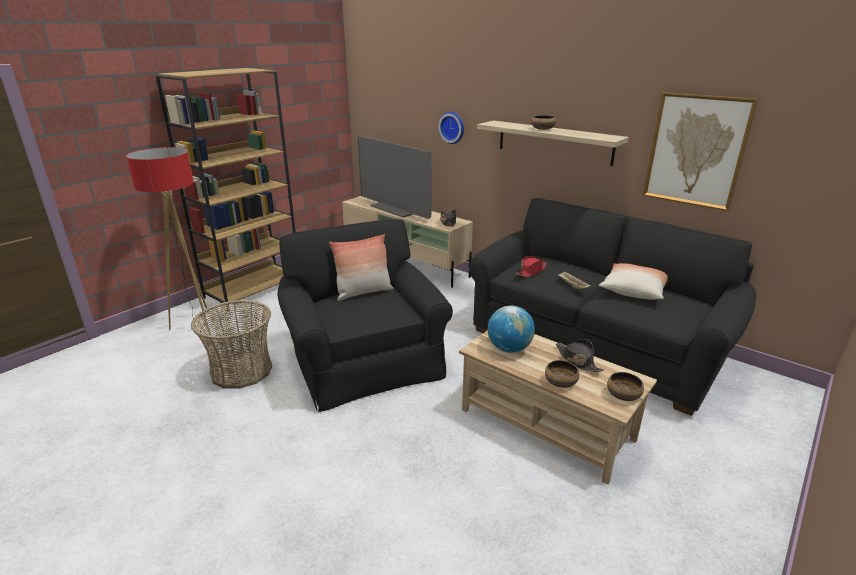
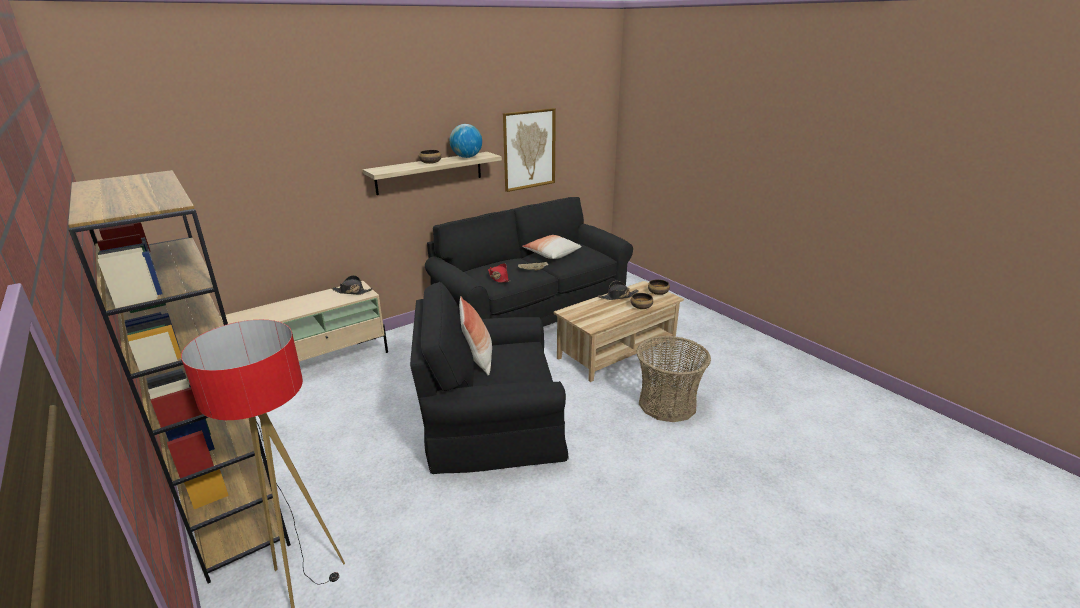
camera: 75 degrees left, 0 degrees up
basket [191,300,272,389] -> basket moved to [636,336,711,422]
television [358,136,432,219] -> none
wall clock [438,112,464,144] -> none
globe [488,306,535,353] -> globe moved to [450,124,482,158]

